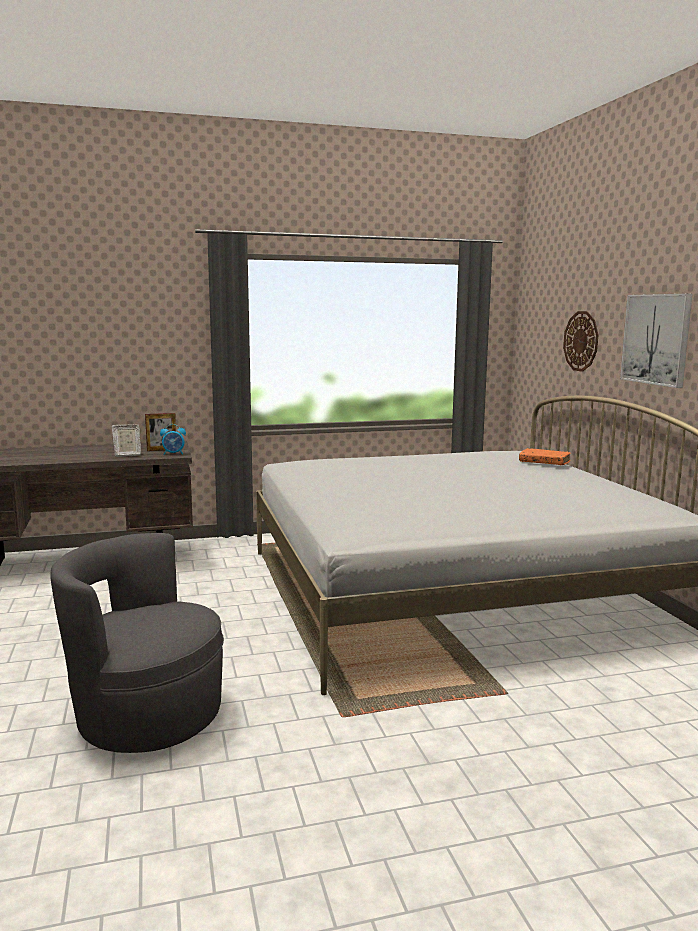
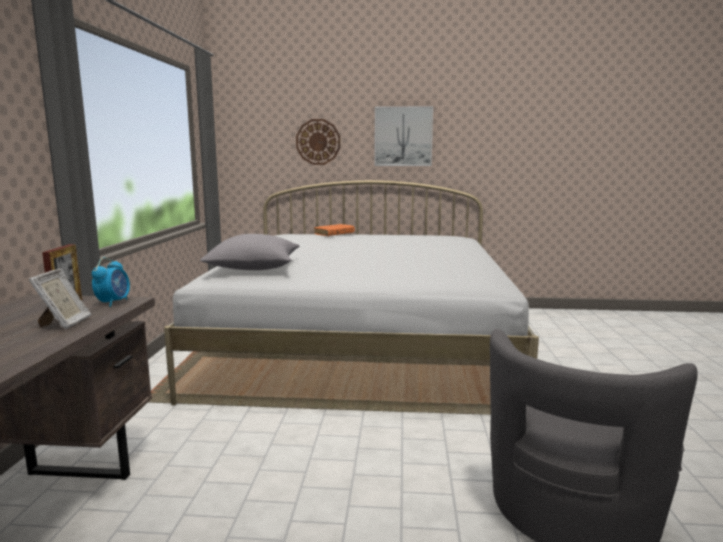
camera: 70 degrees left, 0 degrees up
none -> grey pillow [200,234,300,270]

